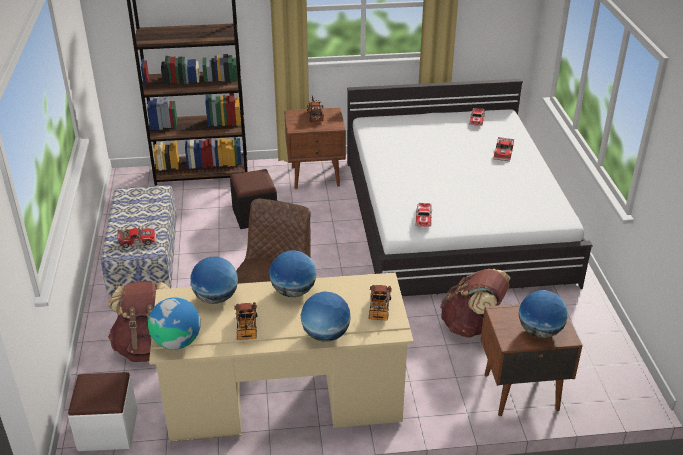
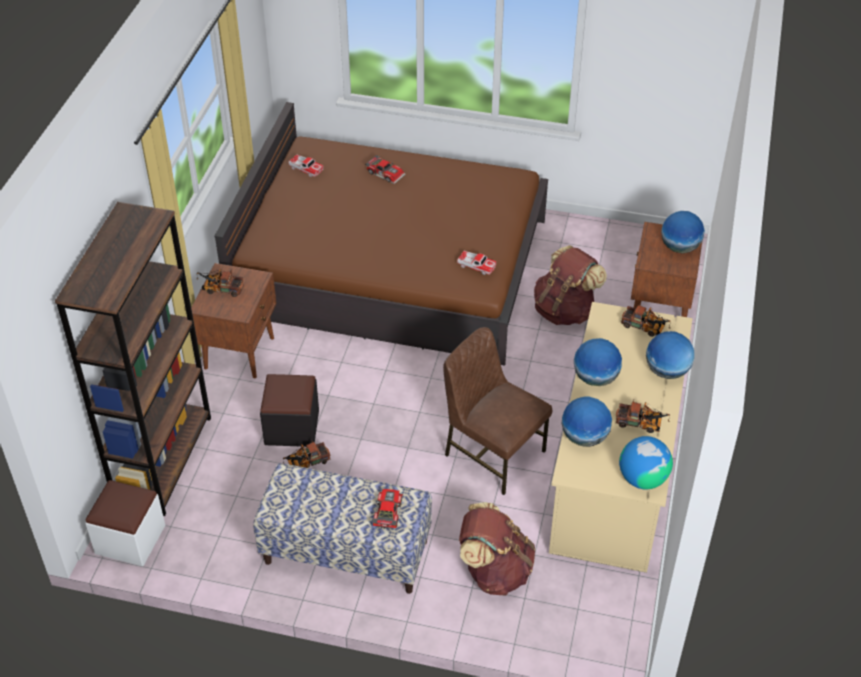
camera: 70 degrees left, 10 degrees up
white ottoman [68,372,138,451] -> white ottoman moved to [85,480,165,566]
white bed [347,79,593,296] -> brown bed [214,102,548,366]
none -> toy truck [283,441,330,468]

